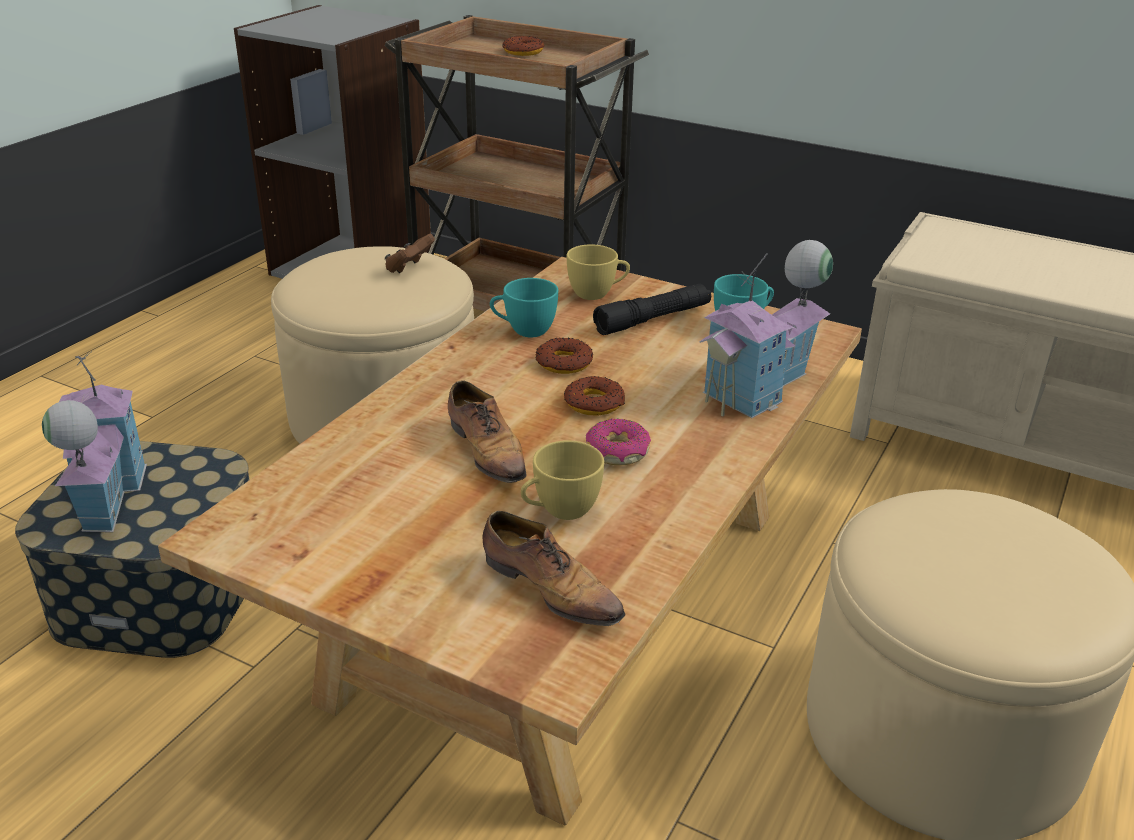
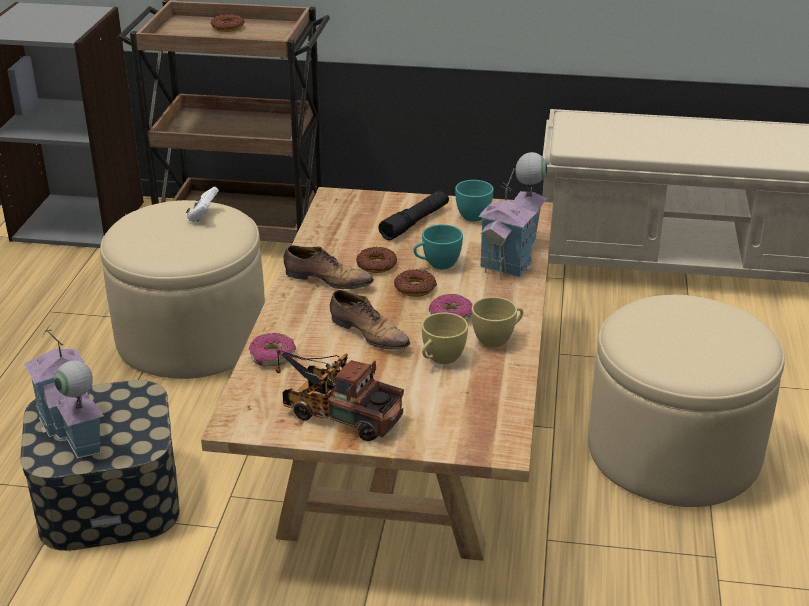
camera: 20 degrees left, 0 degrees up
brown game controller [385,234,435,273] -> white game controller [186,187,219,222]
shoe [482,511,626,626] -> shoe moved to [284,245,374,289]
turquoise cup [490,278,558,337] -> turquoise cup moved to [414,224,463,269]
yellow cup [567,245,630,300] -> yellow cup moved to [472,297,523,347]
none -> donut [249,333,296,367]
none -> toy truck [276,350,404,441]

